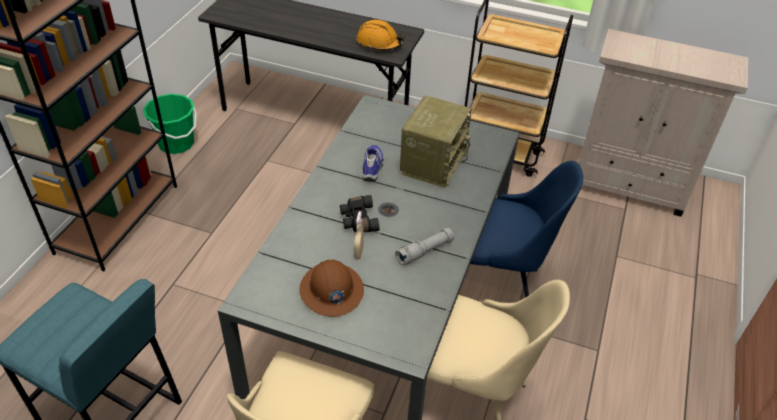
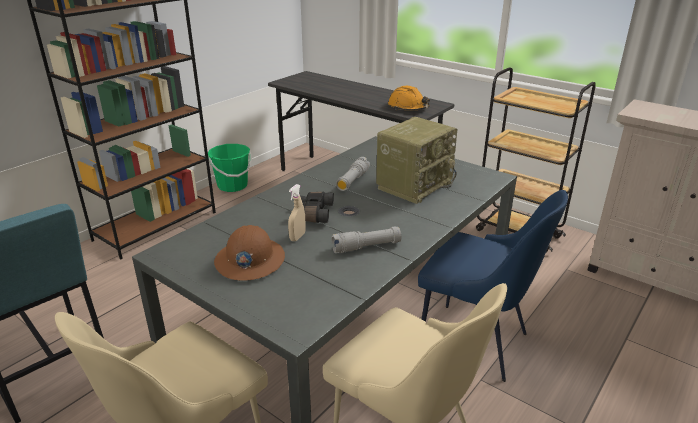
camera: 20 degrees right, 15 degrees down
shoe [363,145,384,182] -> grey flashlight [336,157,370,191]

